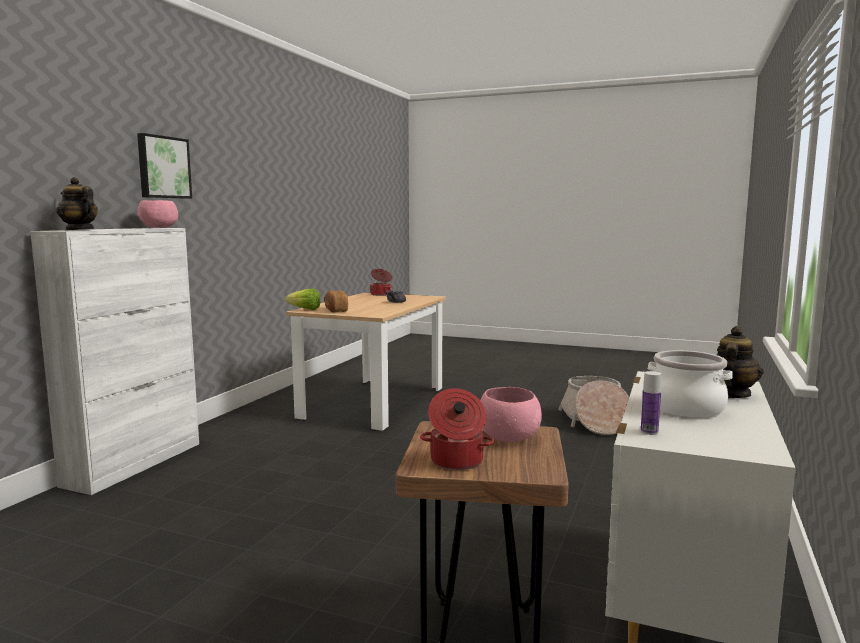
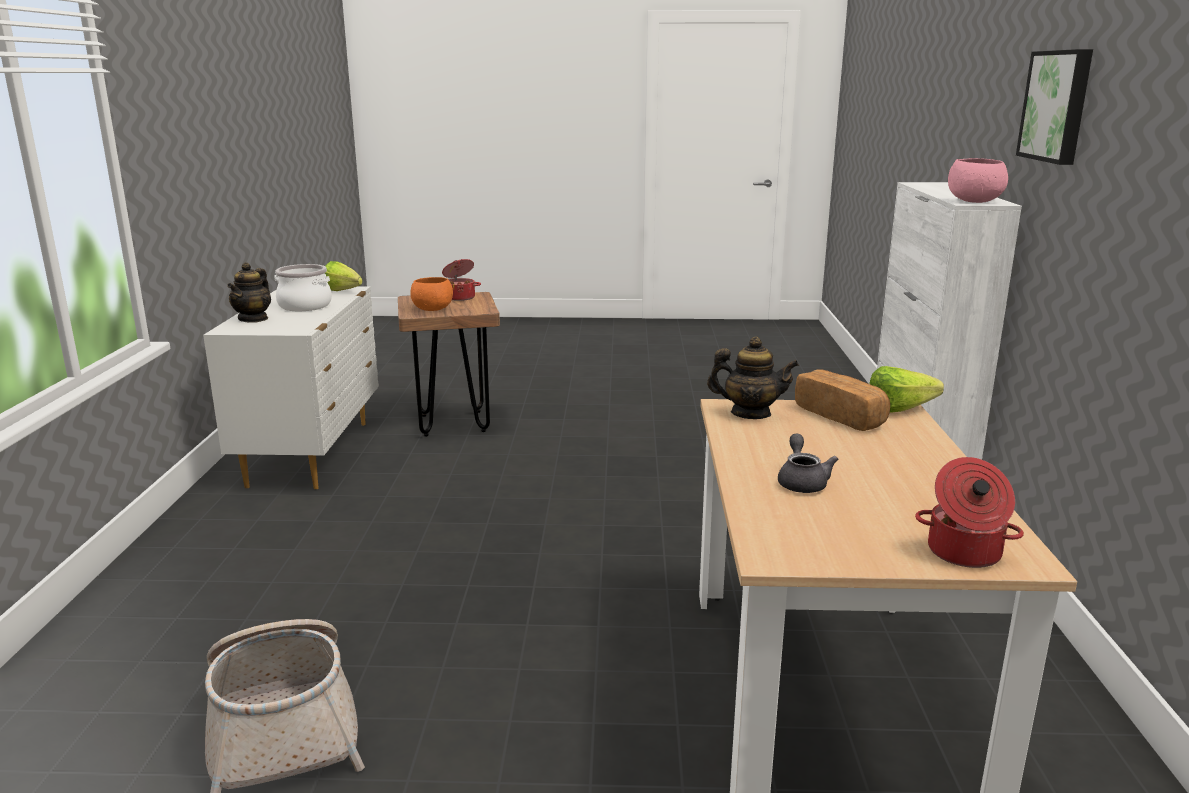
camera: 160 degrees right, 10 degrees up
teapot [56,177,98,230] -> teapot moved to [707,337,799,419]
pink bowl [480,387,542,442] -> orange bowl [410,277,453,311]
bottle [641,371,662,435] -> lettuce [325,261,363,291]

